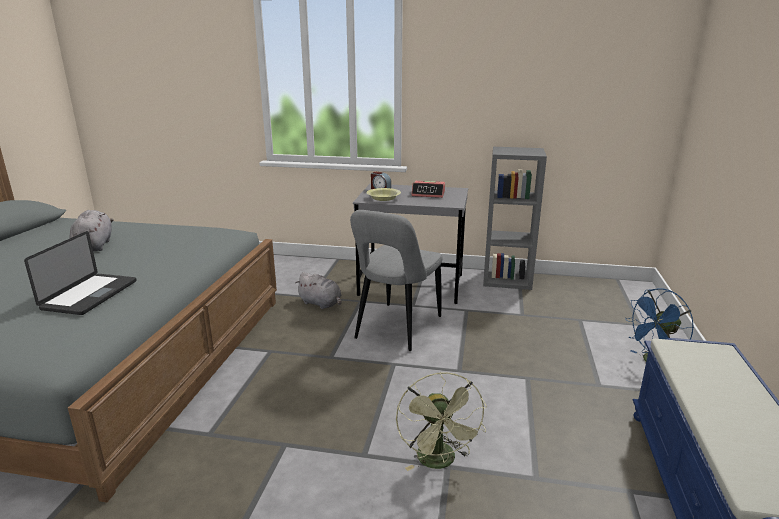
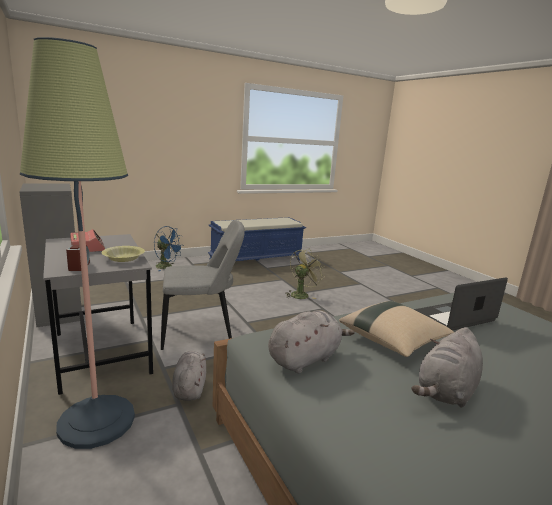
camera: 130 degrees left, 5 degrees down
none -> floor lamp [20,37,135,449]
none -> grey plush toy [268,310,355,373]
none -> beige pillow [339,301,454,357]

